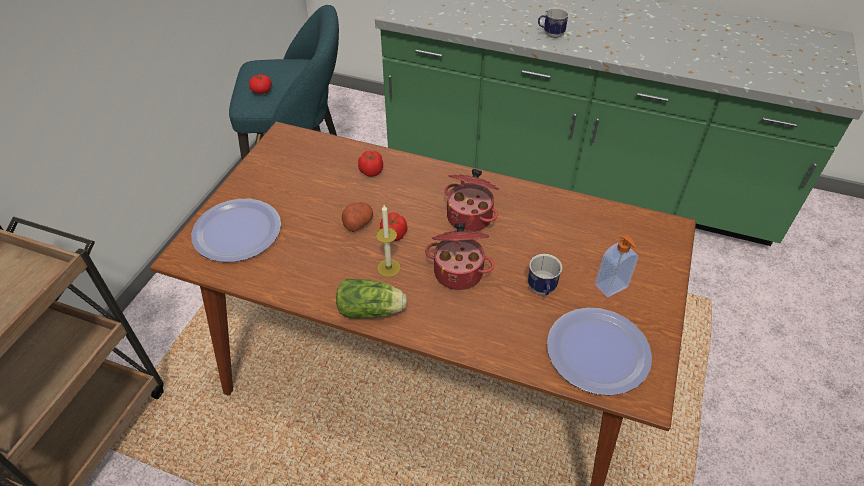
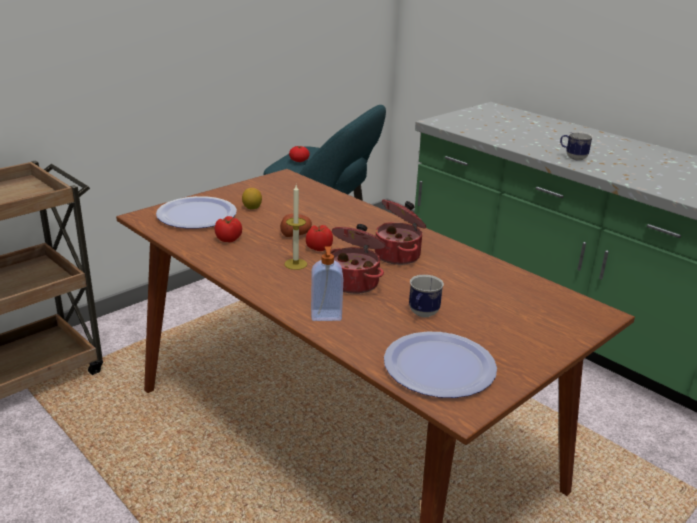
camera: 25 degrees right, 20 degrees down
lettuce [336,279,407,318] -> none
tomato [358,150,383,177] -> tomato moved to [214,216,242,242]
soap dispenser [595,234,639,298] -> soap dispenser moved to [311,246,343,321]
none -> lemon [242,188,262,209]

